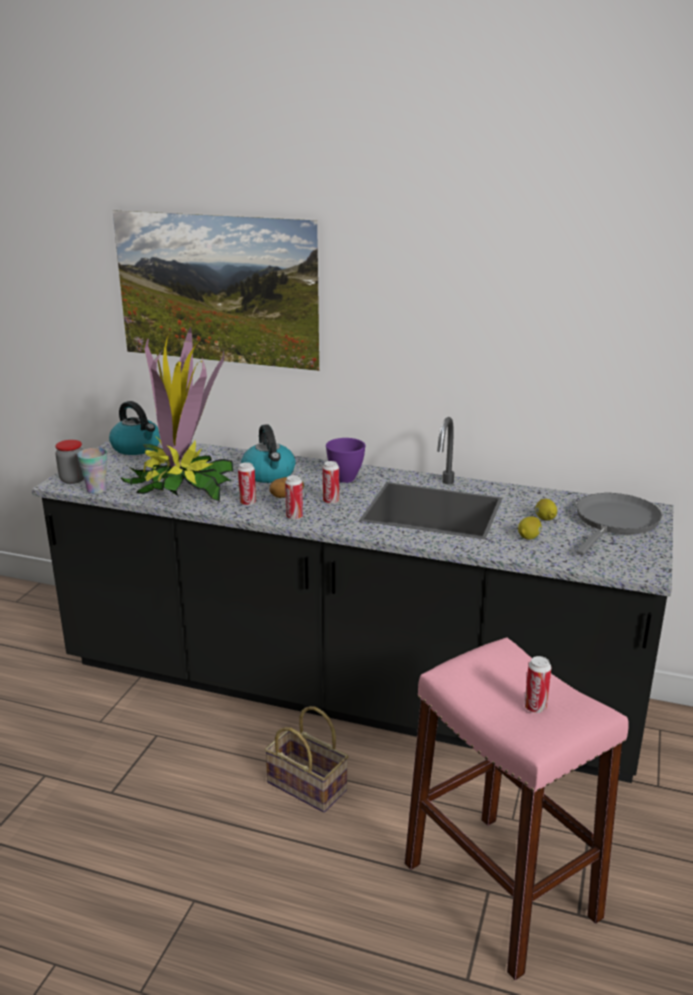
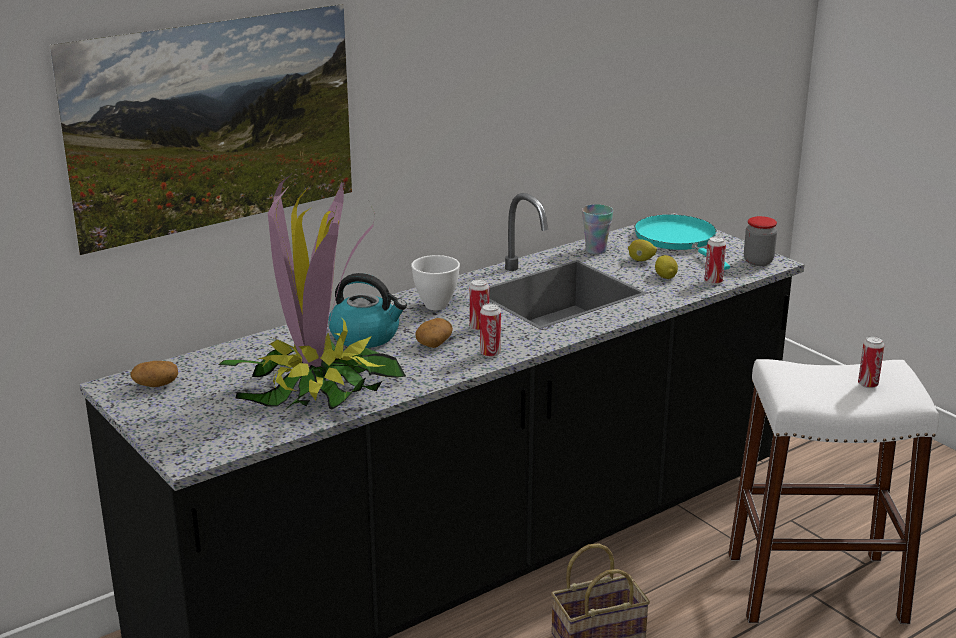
camera: 55 degrees left, 0 degrees up
jar [55,440,84,484] -> jar moved to [744,216,777,266]
cup [77,448,107,494] -> cup moved to [582,204,613,254]
kettle [109,401,160,455] -> potato [131,361,178,387]
can [238,462,256,506] -> can moved to [705,236,726,284]
purple bowl [326,438,365,483] -> white bowl [411,255,460,310]
pink stool [405,637,629,980] -> white stool [728,359,939,624]
grey frying pan [576,493,662,555] -> turquoise frying pan [634,214,730,270]

